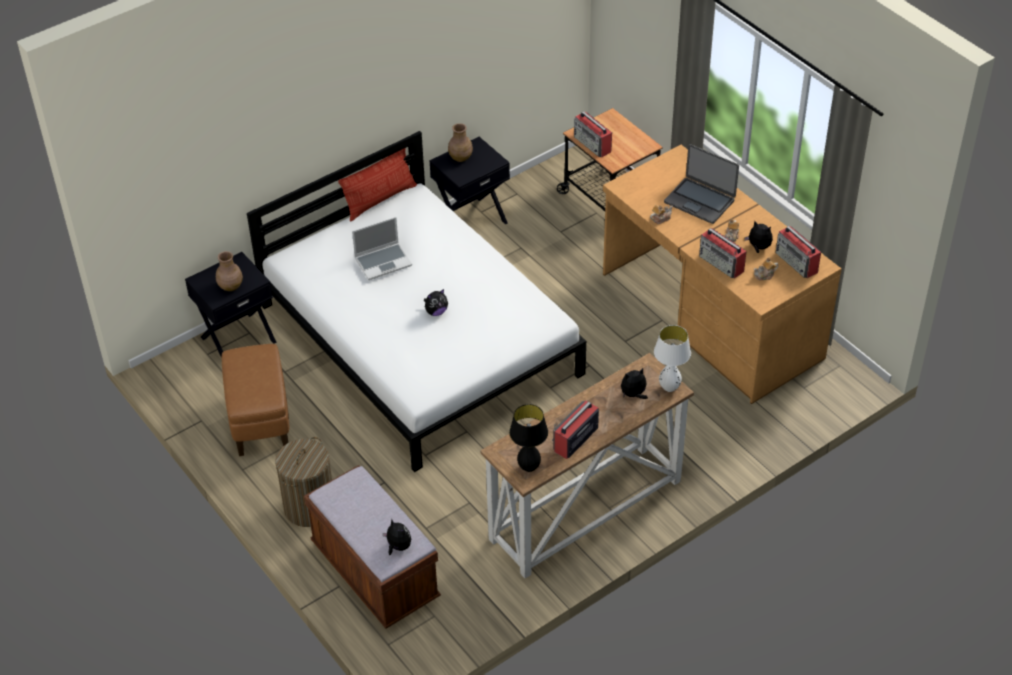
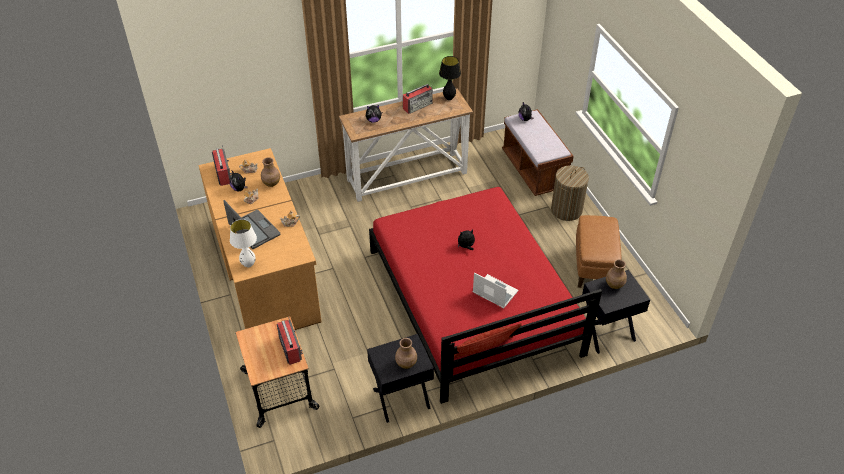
camera: 165 degrees left, 0 degrees up
white bed [247,131,586,472] -> red bed [369,187,602,404]
laptop [352,217,412,280] -> laptop turned 45 degrees clockwise [473,273,518,308]
white table lamp [654,325,691,392] -> white table lamp moved to [230,219,257,267]
radio [699,228,747,279] -> brown vase [261,157,280,187]

